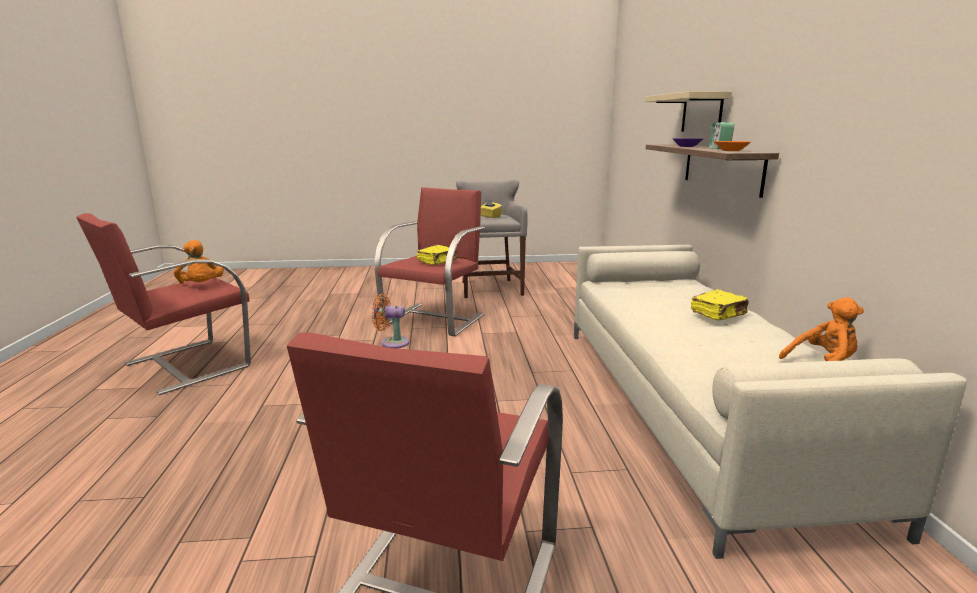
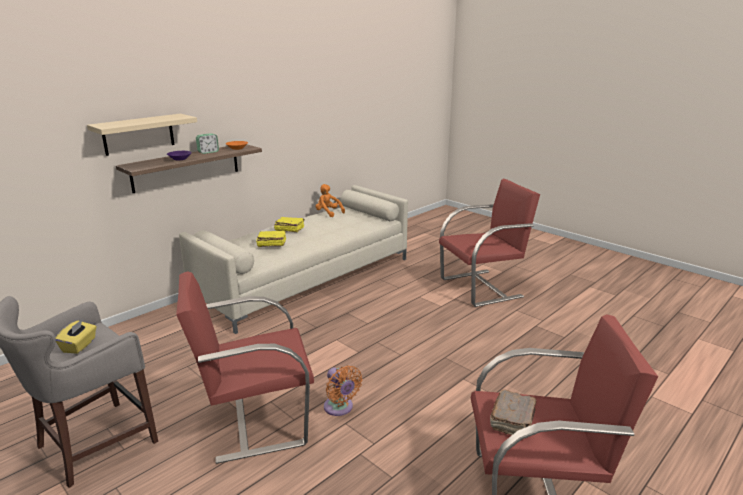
camera: 130 degrees left, 5 degrees up
orange plush toy [174,240,224,284] -> brown book [490,390,536,438]
yellow book [417,245,457,265] -> yellow book moved to [256,231,286,247]

